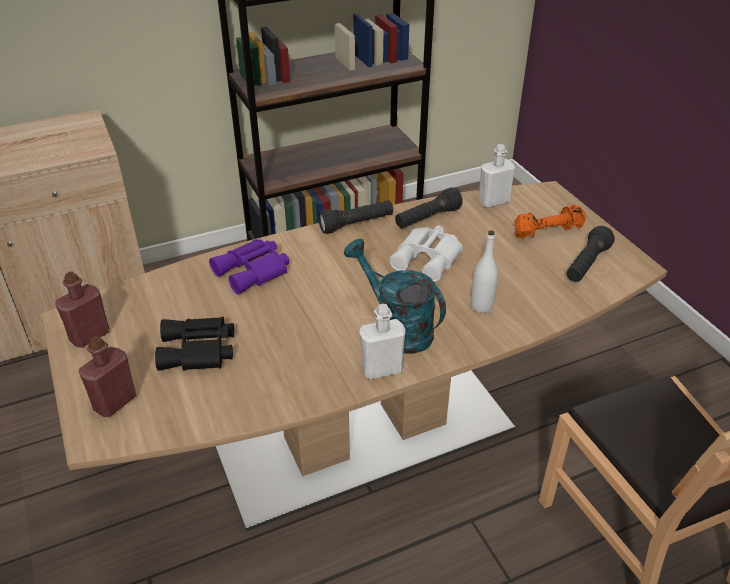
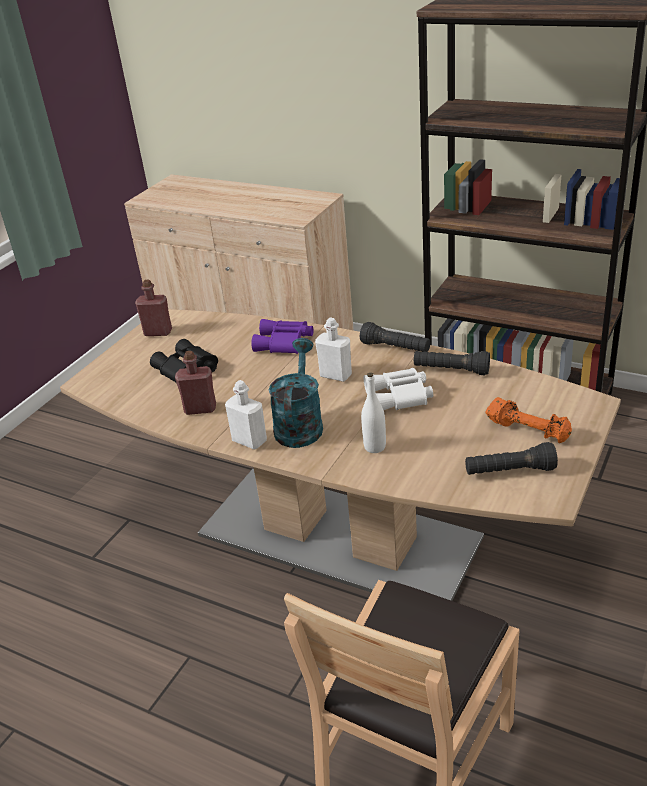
camera: 55 degrees right, 5 degrees down
red bottle [79,336,136,417] -> red bottle moved to [175,351,216,415]
white bottle [478,144,515,208] -> white bottle moved to [315,318,352,382]

